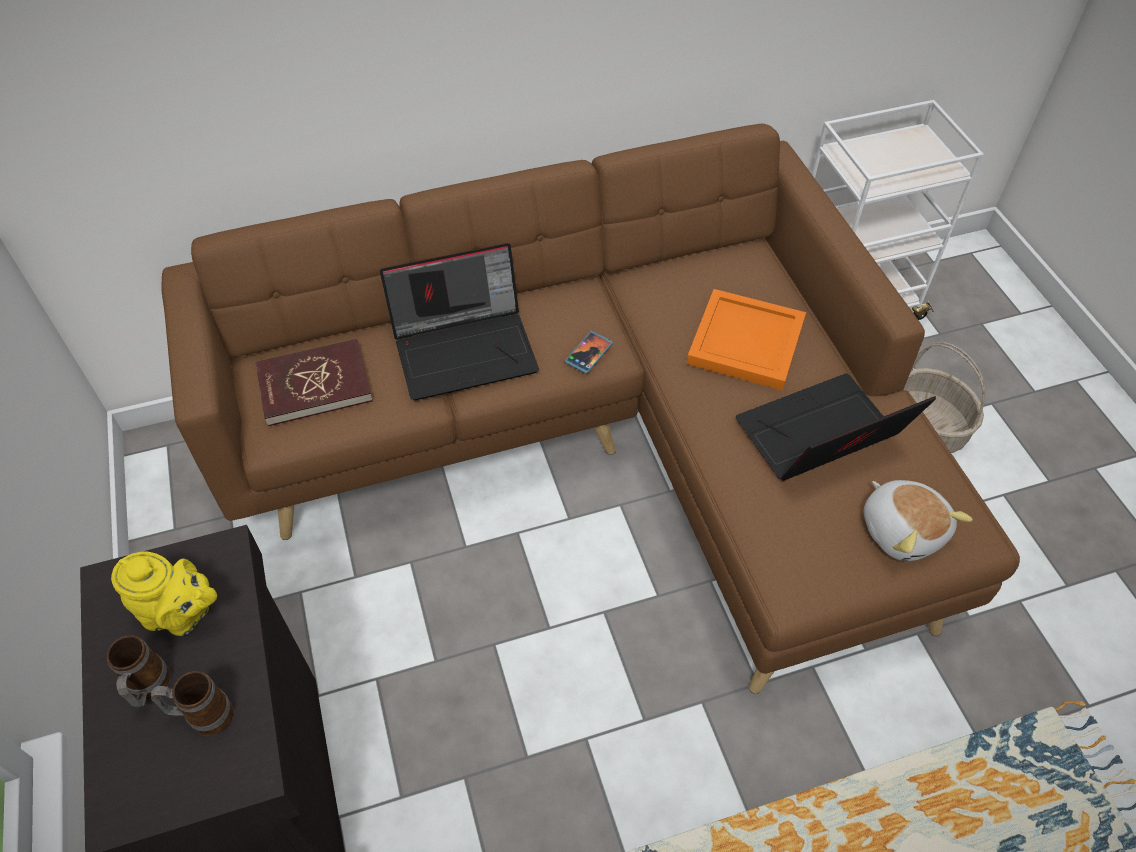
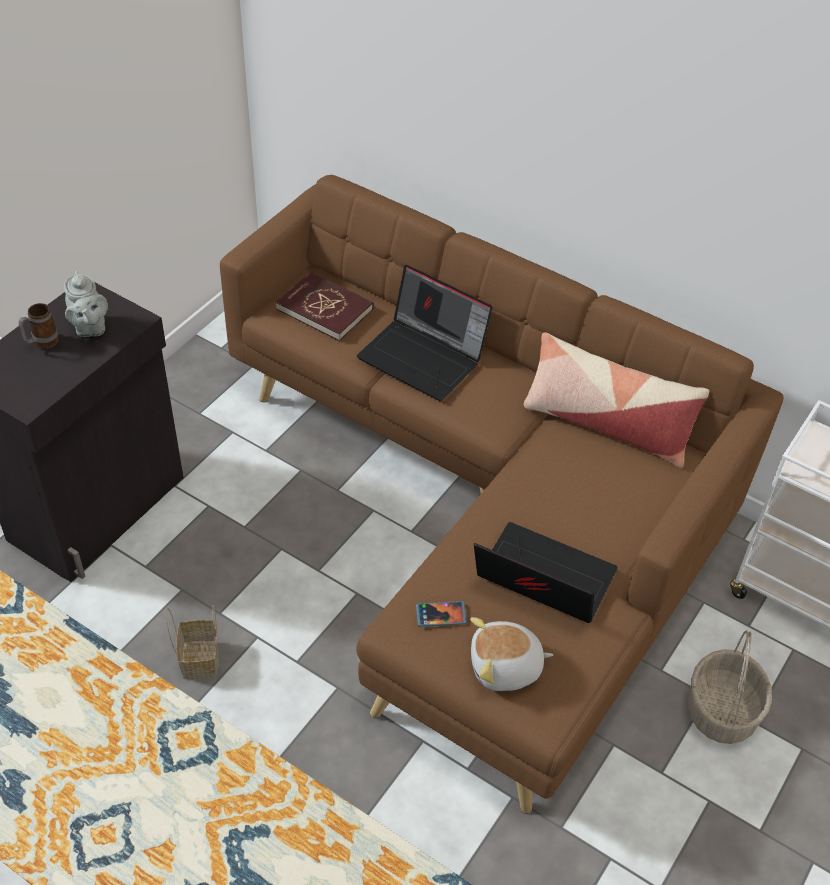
camera: 50 degrees right, 5 degrees down
yellow teapot [111,551,217,636] -> grey teapot [64,271,108,337]
mug [151,671,233,736] -> none
phone [565,331,613,374] -> phone moved to [416,601,467,627]
orange tray [687,289,806,391] -> none
plush toy [863,480,972,561] -> plush toy turned 60 degrees clockwise [470,617,553,691]
none -> basket [166,605,218,679]
none -> pillow [524,332,709,468]

